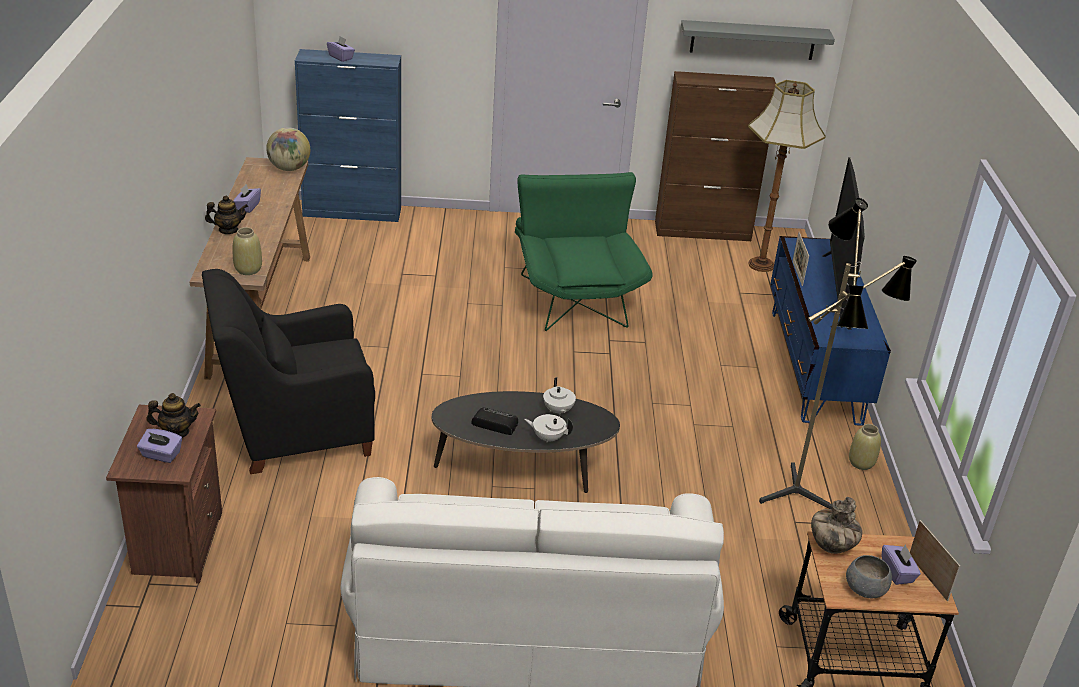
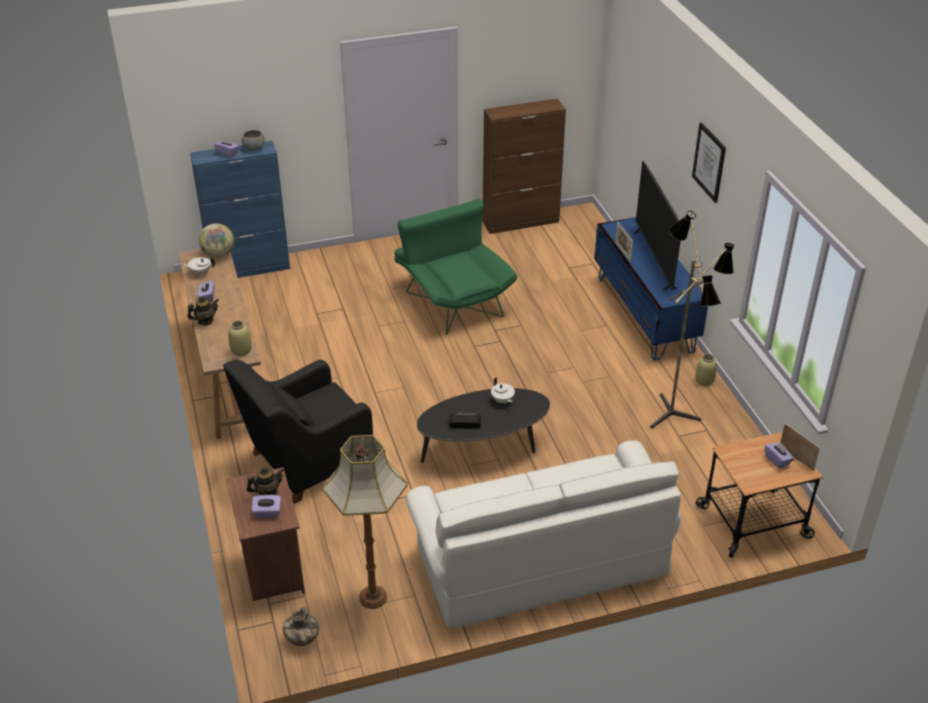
camera: 15 degrees left, 5 degrees up
white teapot [524,414,573,443] -> white teapot moved to [183,257,215,276]
grey shelf [681,20,835,60] -> none
floor lamp [748,80,826,272] -> floor lamp moved to [322,435,408,609]
vase [811,497,862,554] -> vase moved to [283,607,319,646]
grey bowl [846,555,892,598] -> grey bowl moved to [242,130,265,151]
none -> picture [692,123,726,203]

